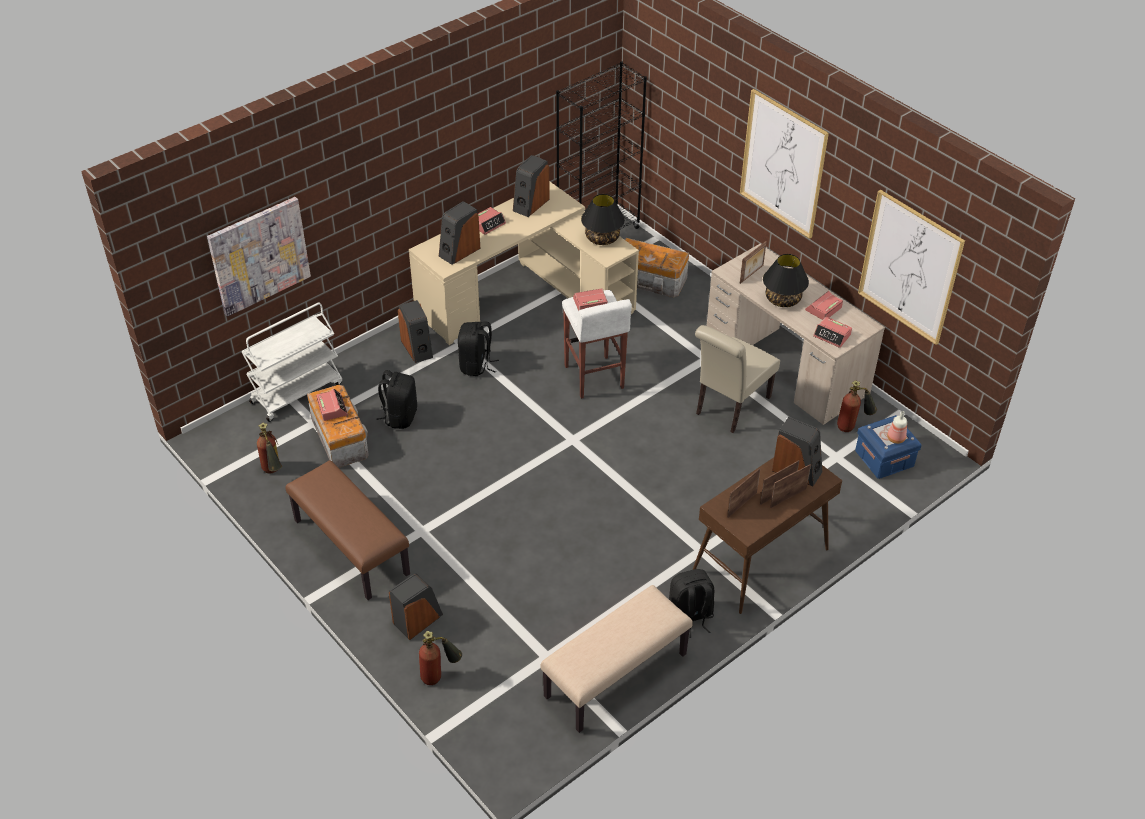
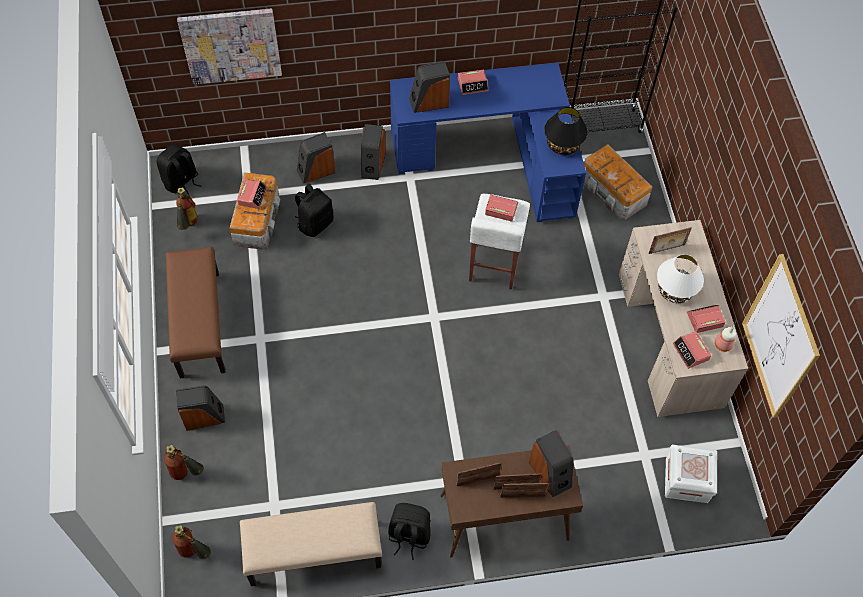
camera: 30 degrees right, 15 degrees up
white cart [242,303,342,422] -> none
beige desk [409,181,639,345] -> blue desk [390,63,586,222]
black backpack [458,321,499,376] -> black backpack moved to [157,144,201,196]
speaker [513,155,550,217] -> speaker moved to [296,132,335,184]
beige chair [695,325,780,433] -> none
picture [740,89,829,239] -> none
black table lamp [763,254,809,307] -> white table lamp [657,254,704,303]
fire extinguisher [837,380,877,432] -> fire extinguisher moved to [173,525,211,559]
blue storage box [855,415,921,479] -> white storage box [665,445,717,503]
bottle [887,411,907,444] -> bottle moved to [715,326,736,352]

